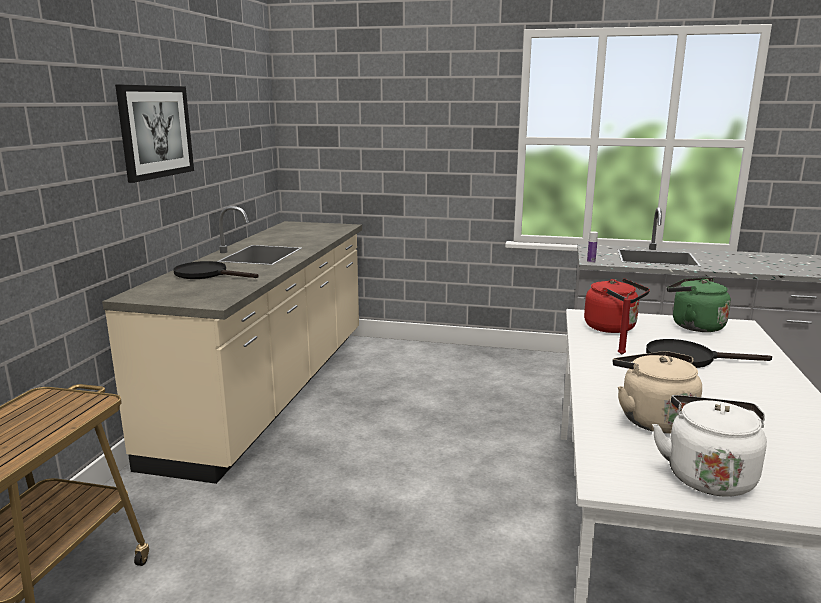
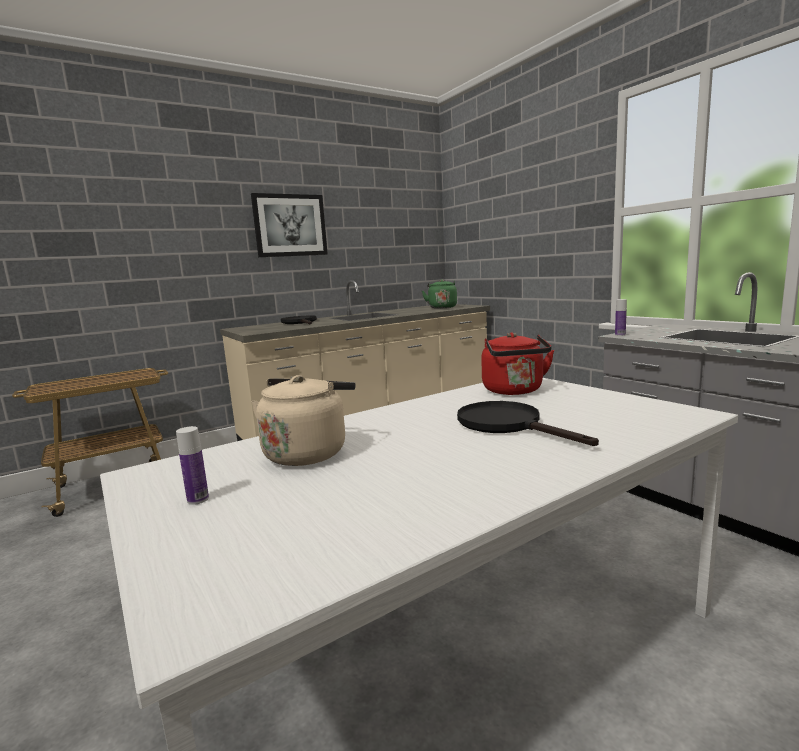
camera: 45 degrees right, 5 degrees down
red candle [618,292,632,355] -> none
white kettle [652,395,767,497] -> bottle [176,426,209,505]
green kettle [667,277,731,332] -> green kettle moved to [422,279,457,309]

